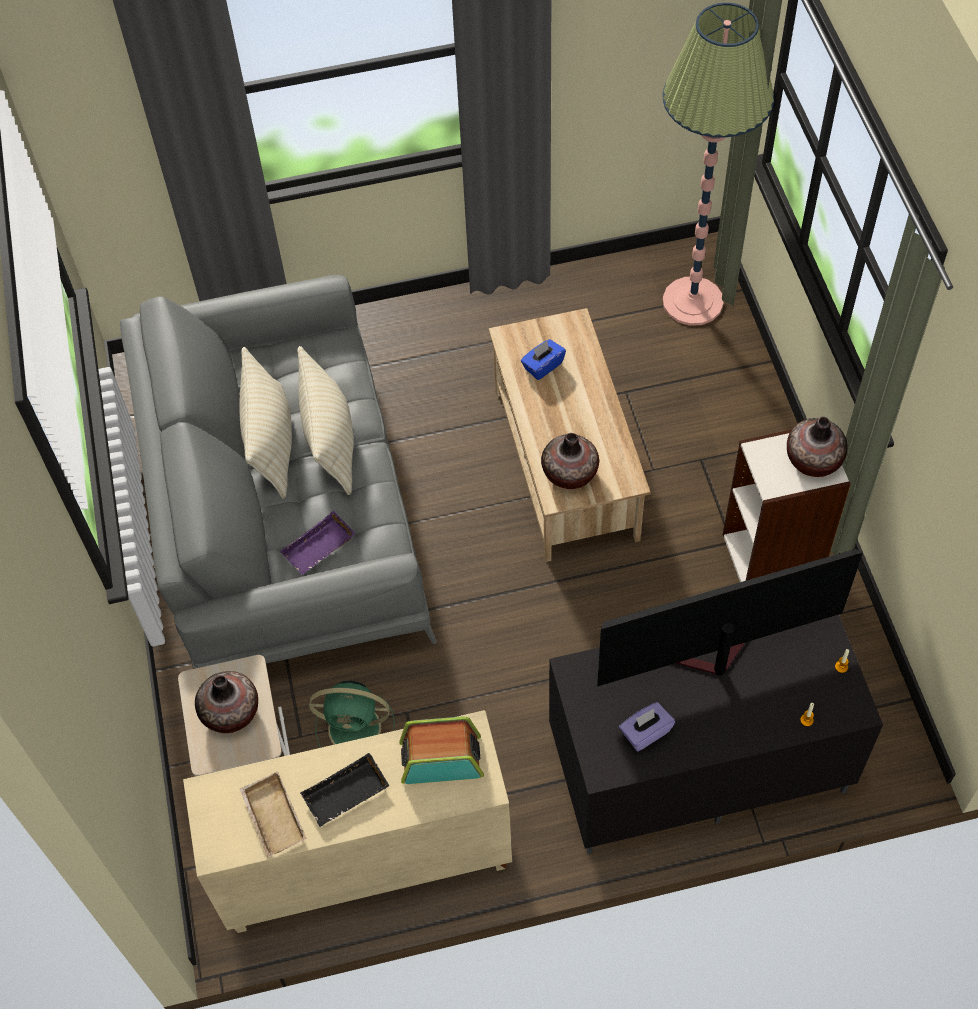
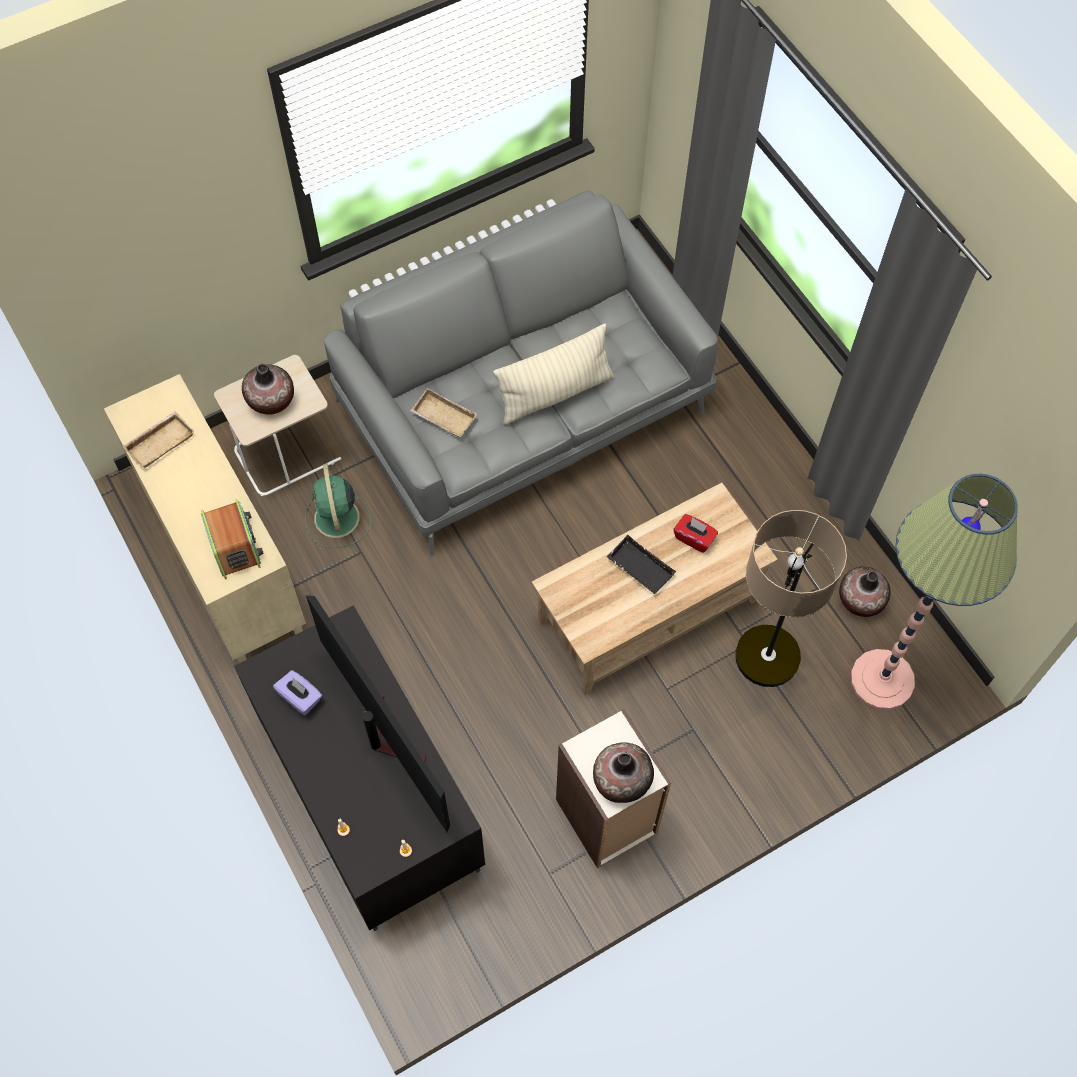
camera: 70 degrees right, 5 degrees up
beige pillow [240,347,292,499] -> none
purple tray [280,511,356,575] -> beige tray [410,388,477,437]
black tray [300,753,390,827] -> black tray moved to [606,535,676,594]
blue tissue box [521,339,566,380] -> red tissue box [674,514,718,553]
vase [541,433,599,489] -> vase moved to [839,567,891,617]
none -> floor lamp [735,510,847,687]

